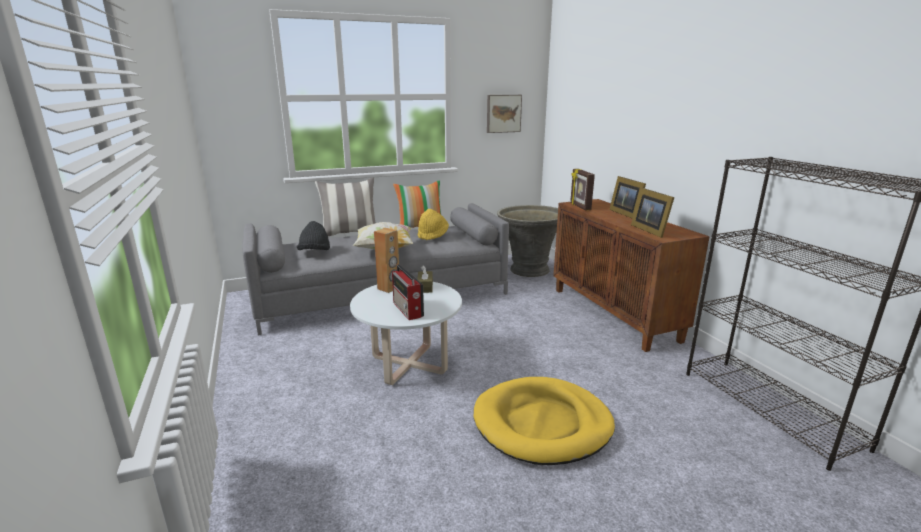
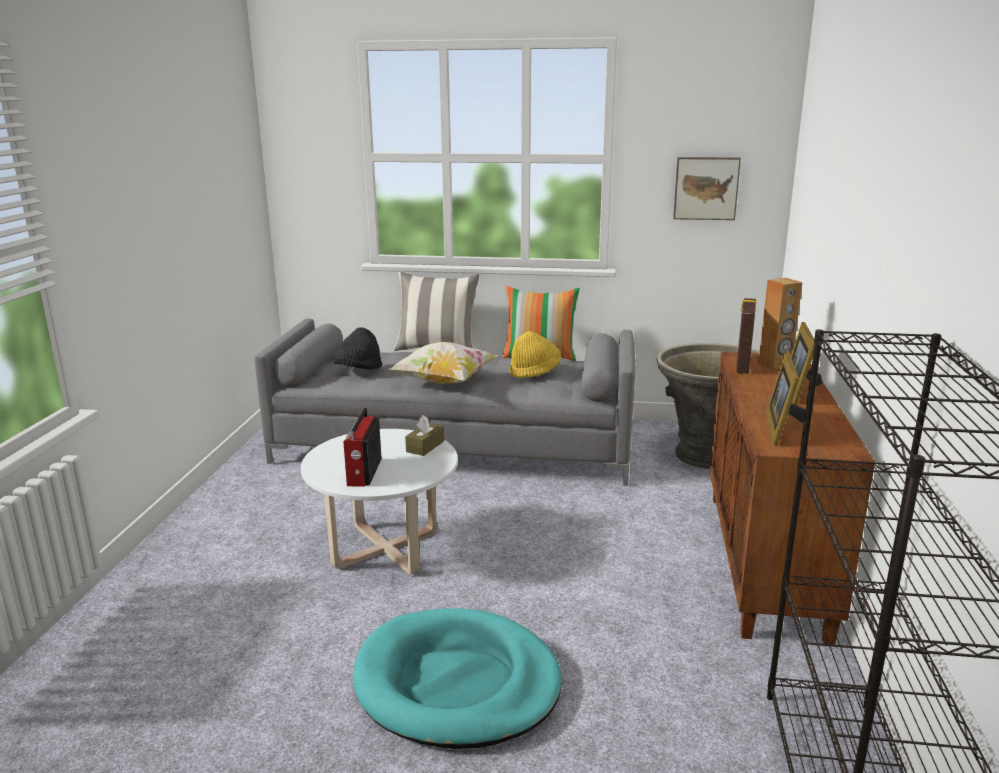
camera: 30 degrees right, 0 degrees up
brown speaker [374,228,399,293] -> brown speaker moved to [758,278,803,369]
yellow dog bed [474,377,615,465] -> turquoise dog bed [353,608,562,749]

